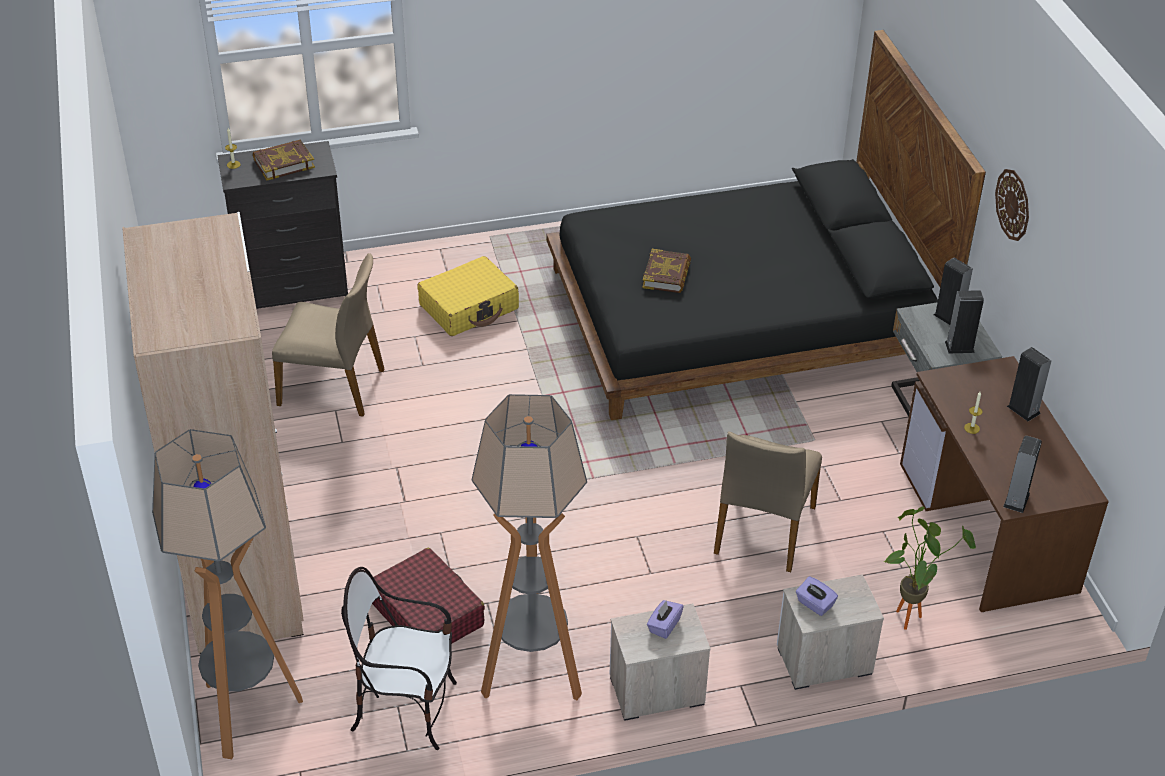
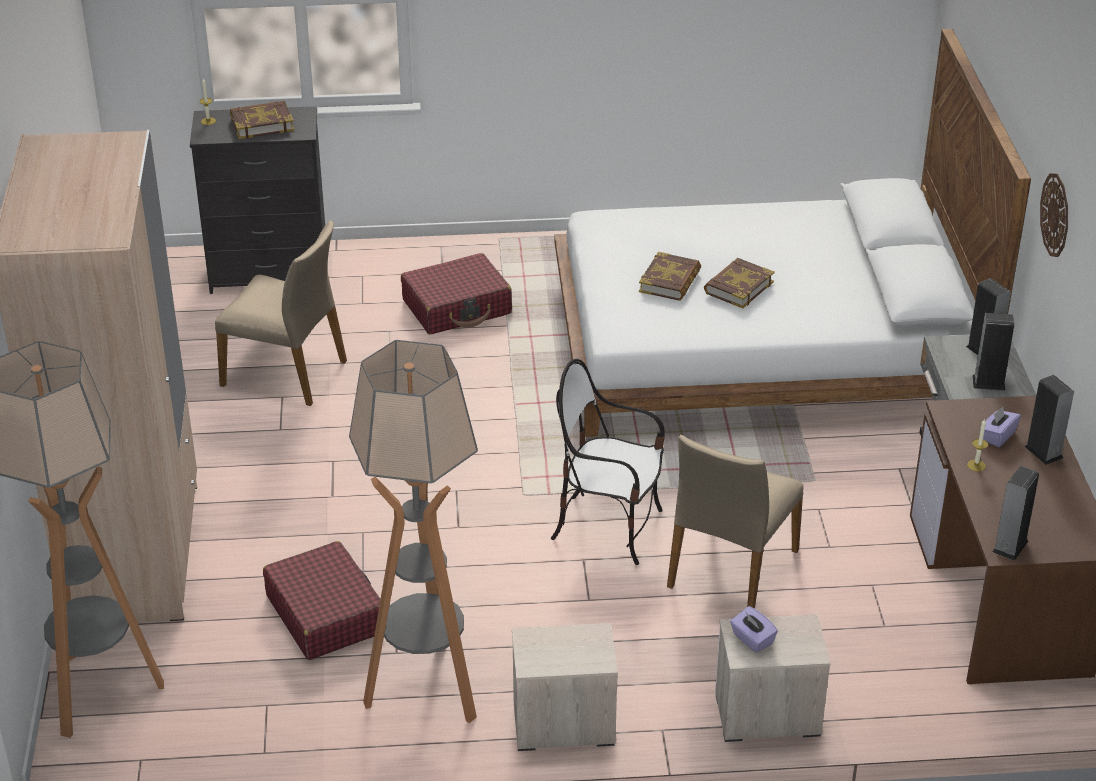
camera: 10 degrees right, 5 degrees down
chair [341,567,457,750] -> chair moved to [550,359,665,565]
yellow suitcase [418,256,519,336] -> red suitcase [401,253,512,334]
black bed [547,30,986,420] -> white bed [555,29,1031,437]
purple tissue box [647,600,684,639] -> purple tissue box moved to [980,407,1021,447]
potted plant [883,506,976,630] -> none
none -> book [704,258,775,309]

